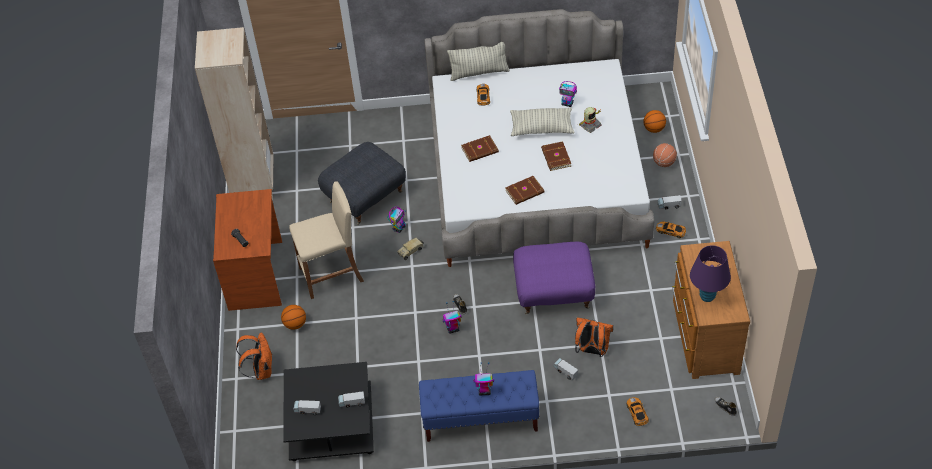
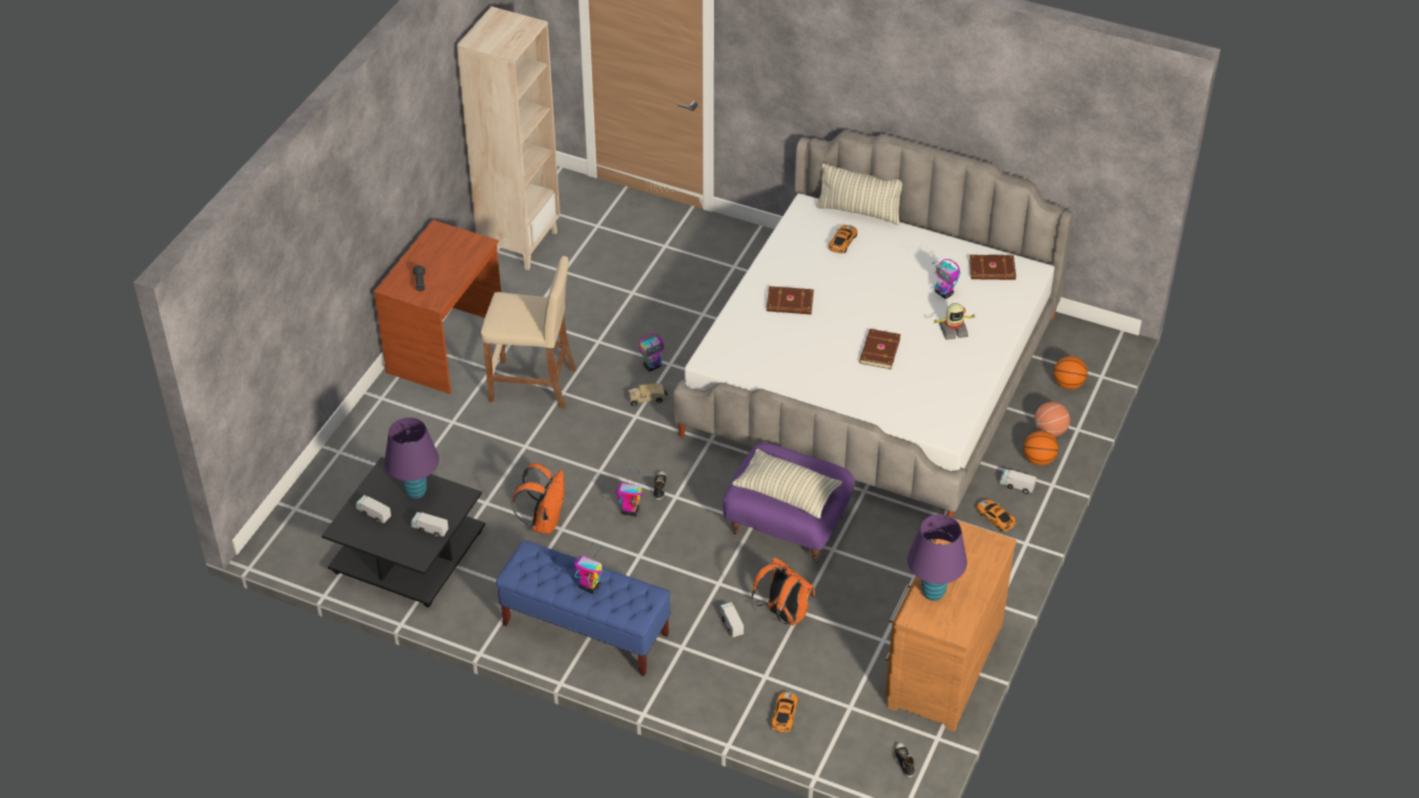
camera: 25 degrees right, 5 degrees down
orange backpack [236,332,272,380] -> orange backpack moved to [512,463,565,534]
basketball [281,305,306,330] -> basketball moved to [1023,431,1059,466]
grey ottoman [318,142,406,225] -> none
brown book [505,176,545,205] -> brown book moved to [969,255,1016,280]
pillow [510,107,575,136] -> pillow moved to [732,449,842,518]
none -> purple table lamp [384,417,439,499]

